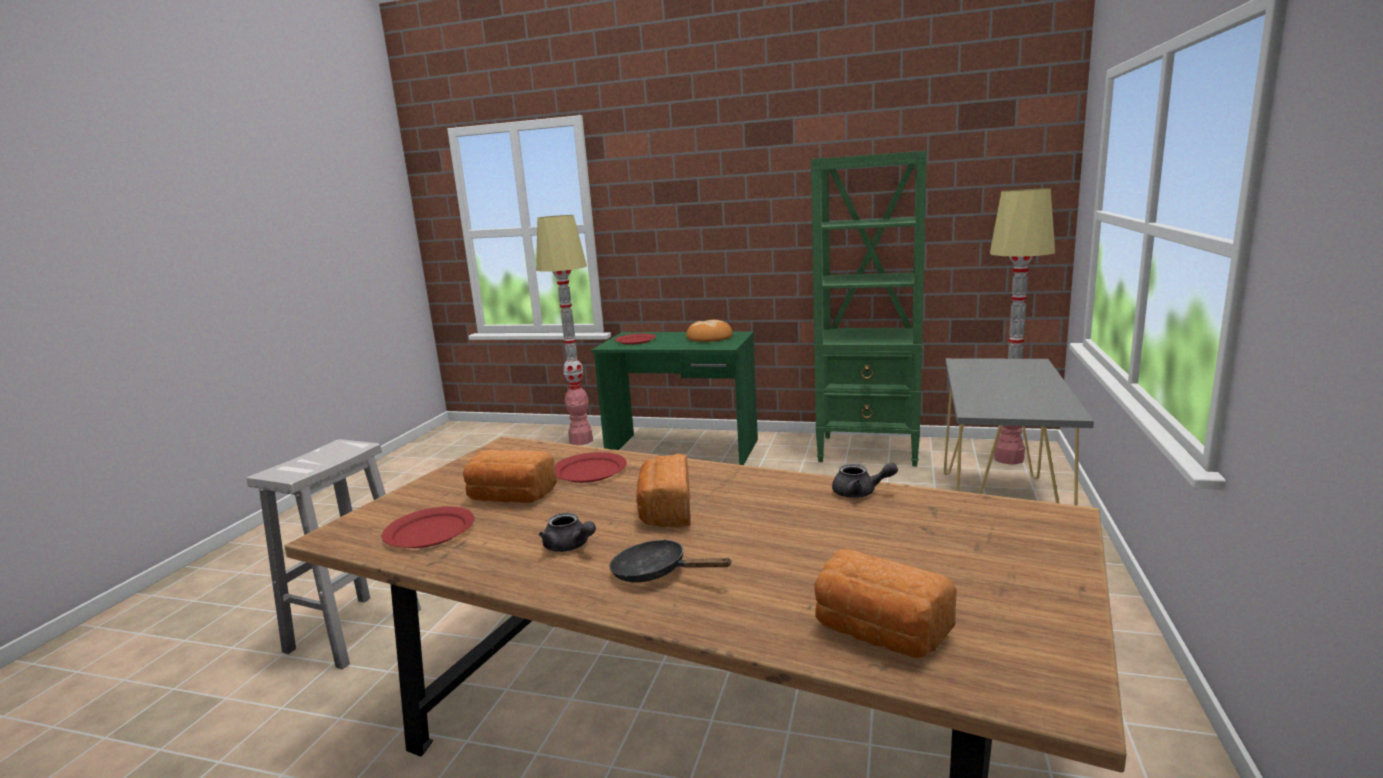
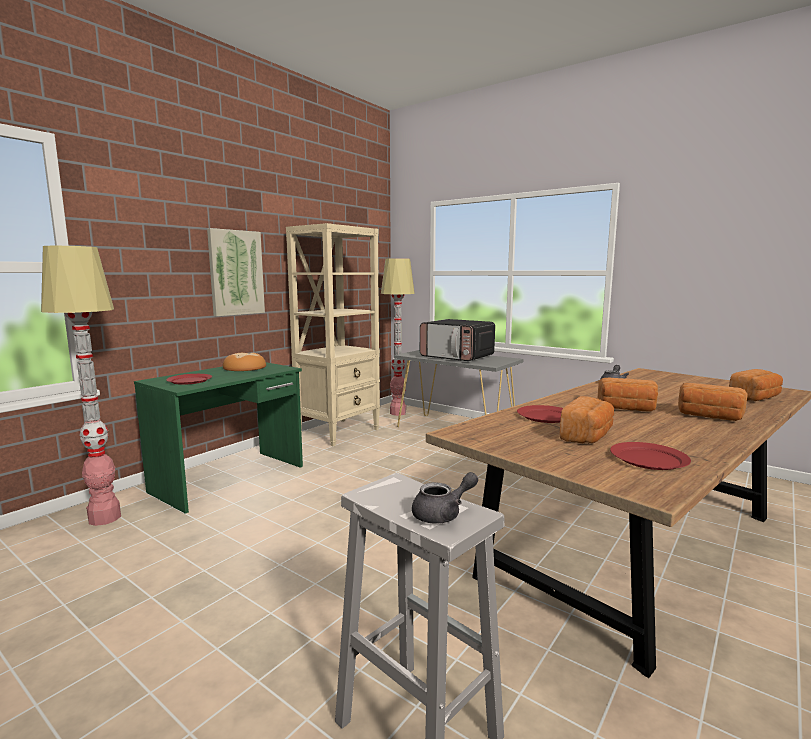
camera: 70 degrees left, 5 degrees down
grey teapot [539,513,596,552] -> grey teapot moved to [412,472,478,524]
black frying pan [609,539,732,582] -> bread [678,383,748,421]
green bookcase [811,151,927,467] -> beige bookcase [286,223,380,446]
none -> picture [207,228,265,316]
none -> microwave [420,319,495,361]

